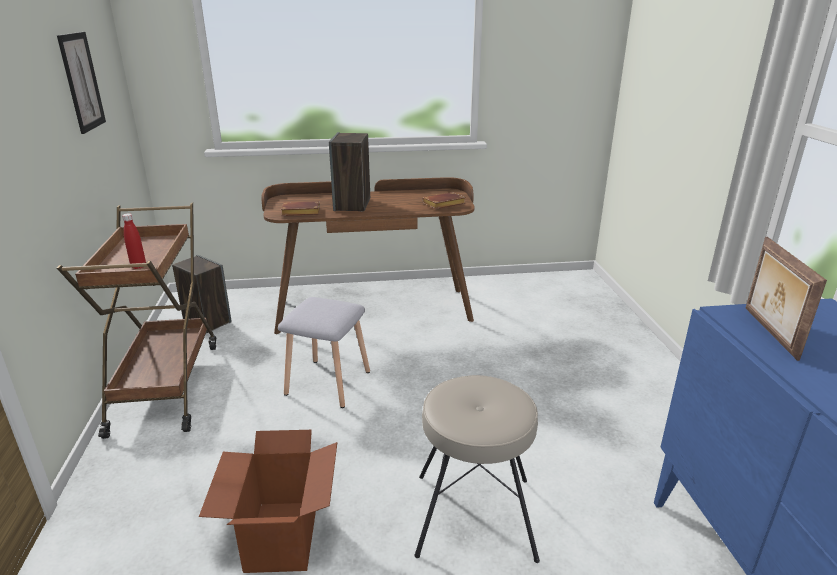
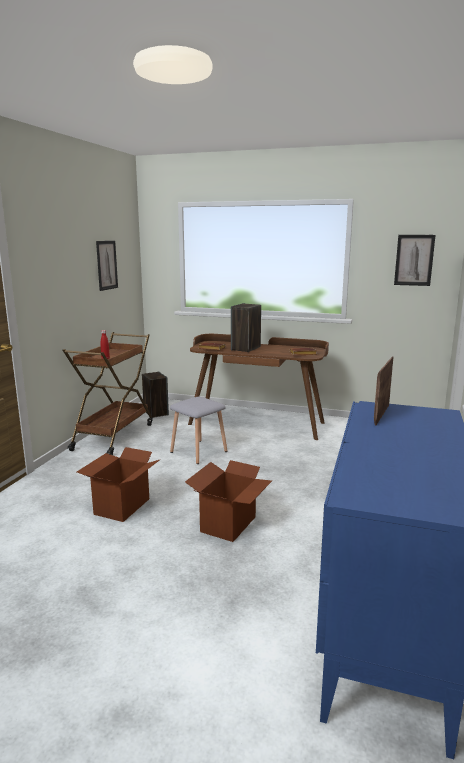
camera: 25 degrees right, 10 degrees down
beige stool [414,375,540,563] -> cardboard box [185,460,272,542]
none -> picture [394,235,436,286]

